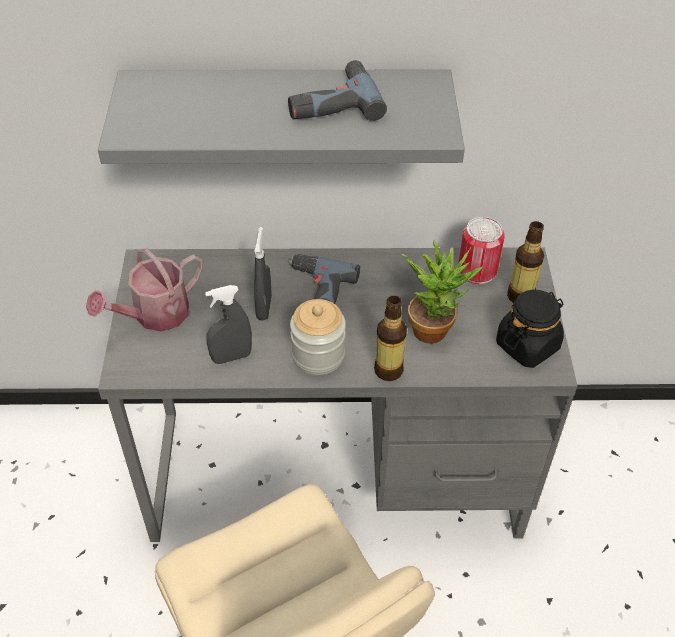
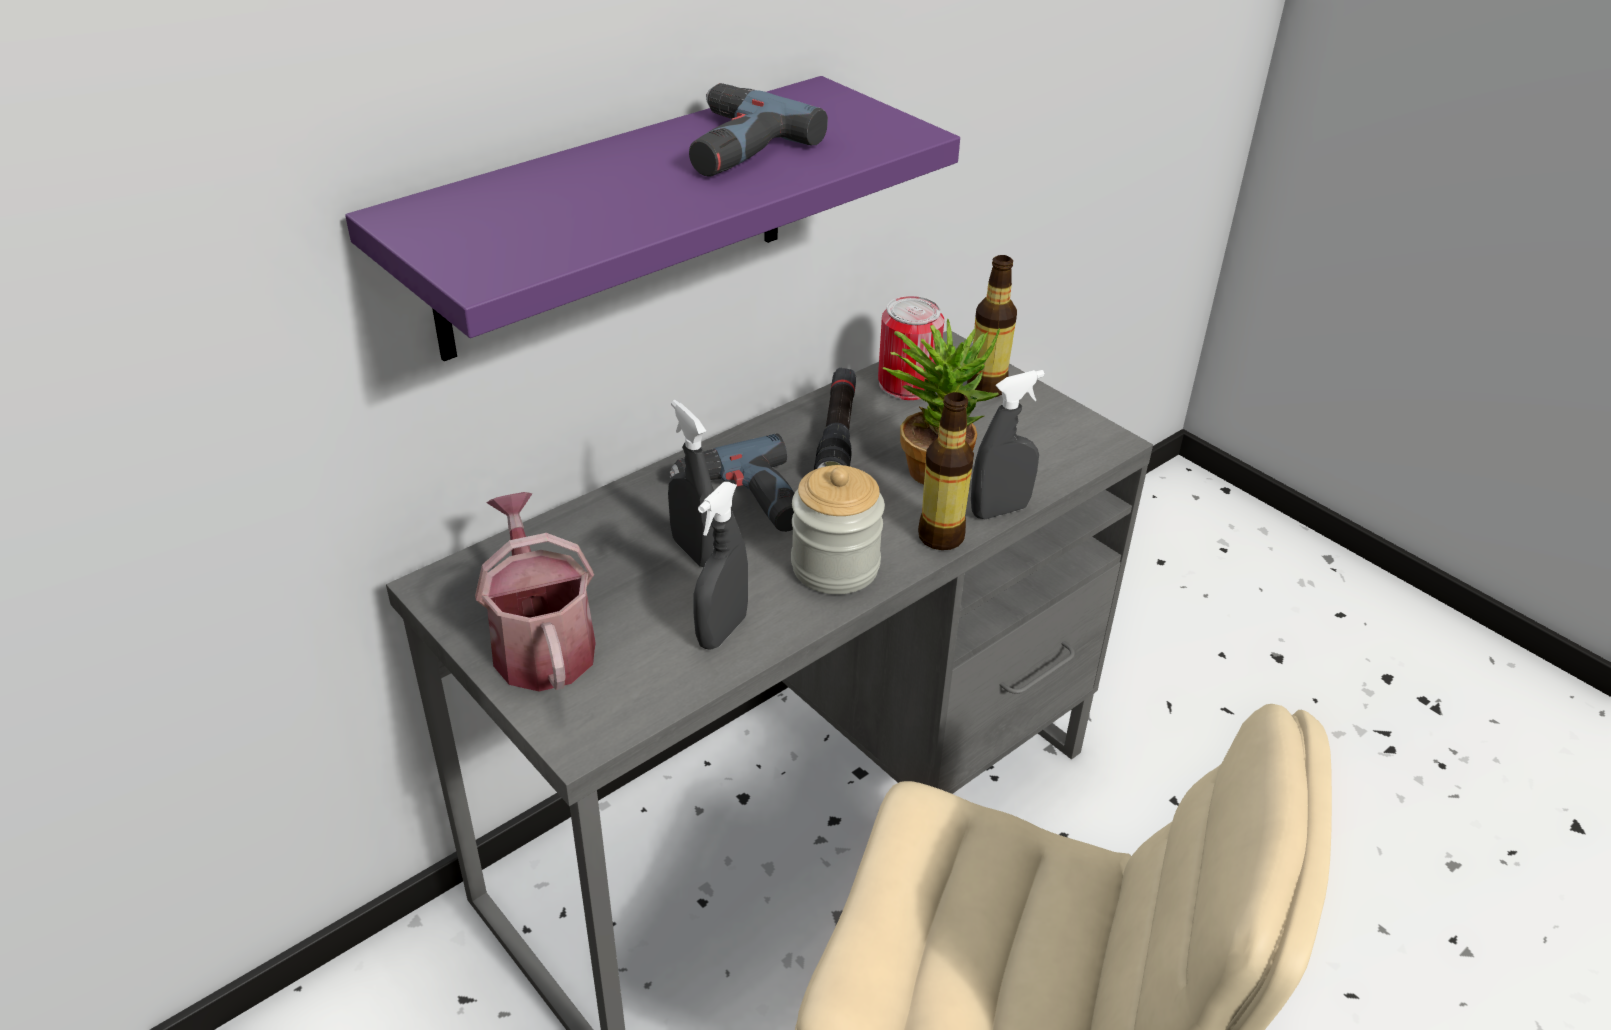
camera: 40 degrees left, 10 degrees down
watering can [86,249,203,332] -> watering can turned 150 degrees clockwise [475,492,596,692]
grey shelf [98,69,465,164] -> purple shelf [345,76,960,361]
black jar [496,290,564,368] -> none
none -> black flashlight [814,367,856,470]
none -> grey spray bottle [971,370,1045,519]

